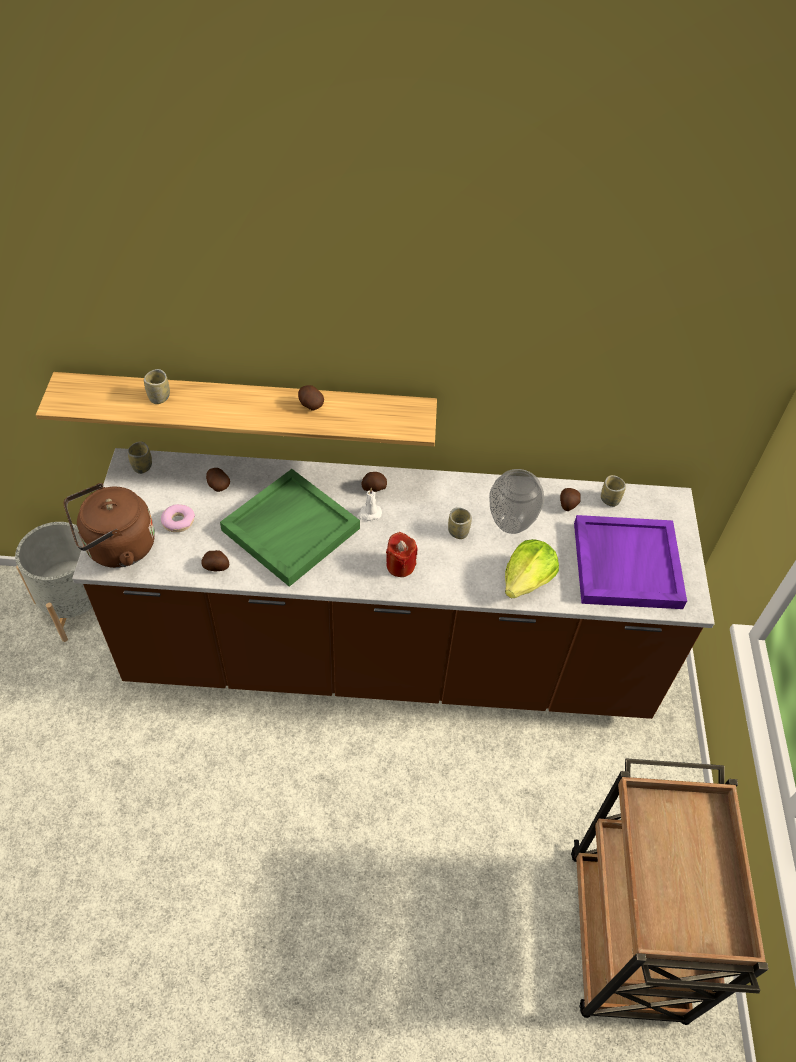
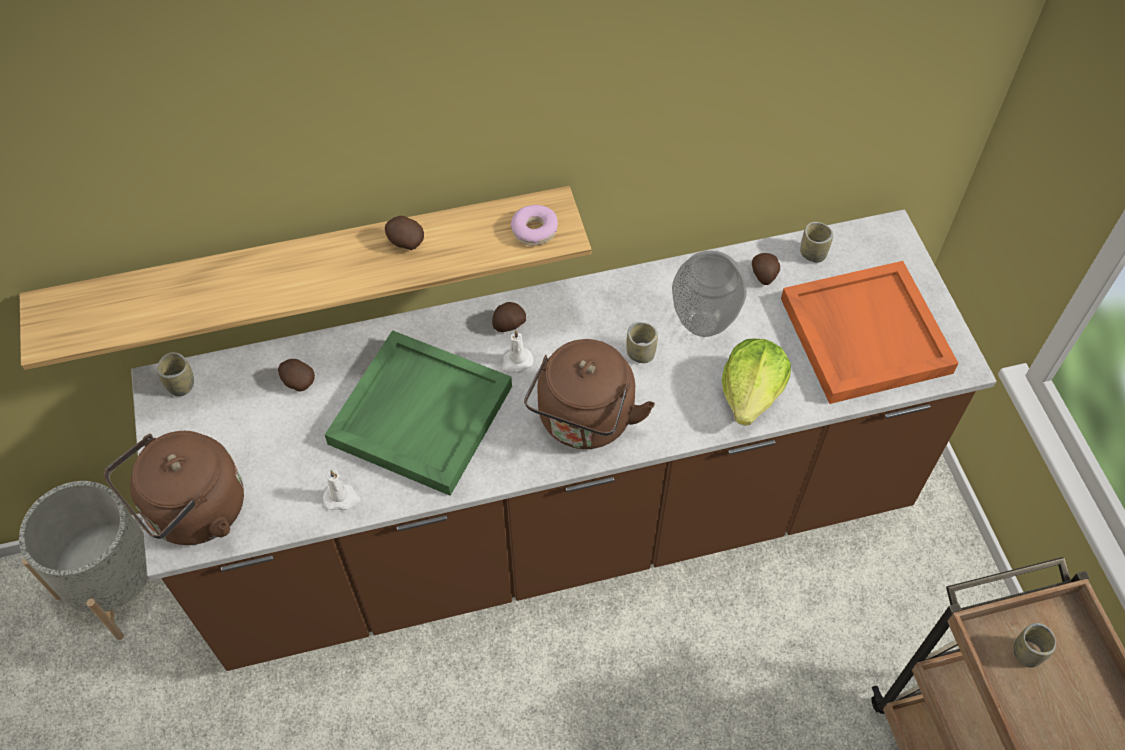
camera: 15 degrees left, 5 degrees up
cup [144,369,170,404] -> cup moved to [1014,623,1056,668]
donut [161,504,195,532] -> donut moved to [511,205,558,246]
potato [202,550,230,572] -> white candle [323,470,360,510]
red candle [386,532,417,577] -> brown kettle [524,339,655,449]
purple tray [574,515,687,609] -> orange tray [781,261,959,404]

